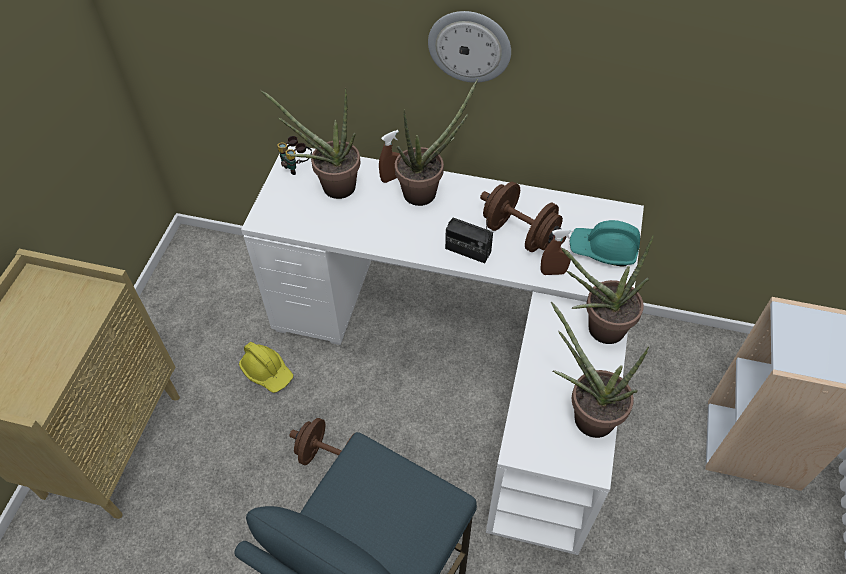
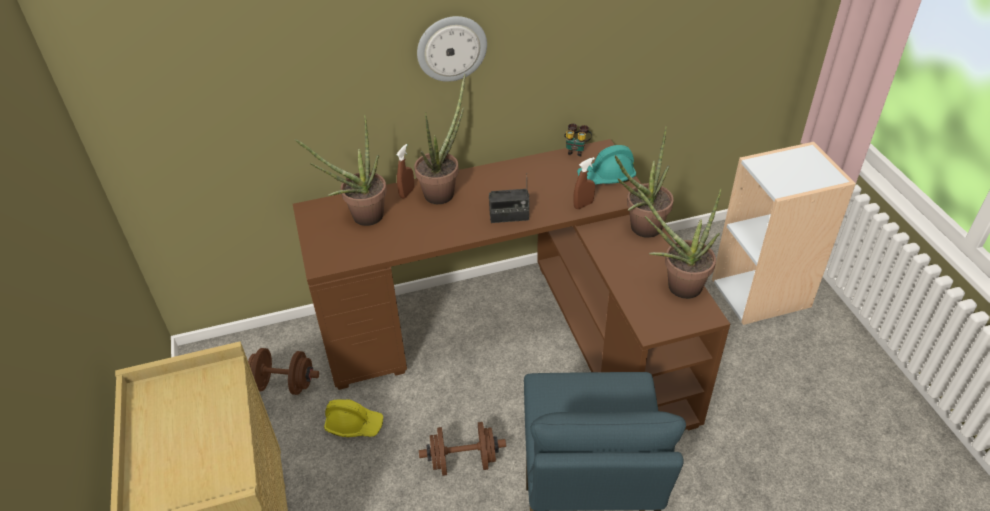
camera: 30 degrees left, 10 degrees down
white desk [241,144,644,555] -> brown desk [293,139,730,431]
binoculars [277,136,312,175] -> binoculars moved to [564,123,592,156]
brown dumbbell [480,182,567,252] -> brown dumbbell moved to [248,348,319,395]

